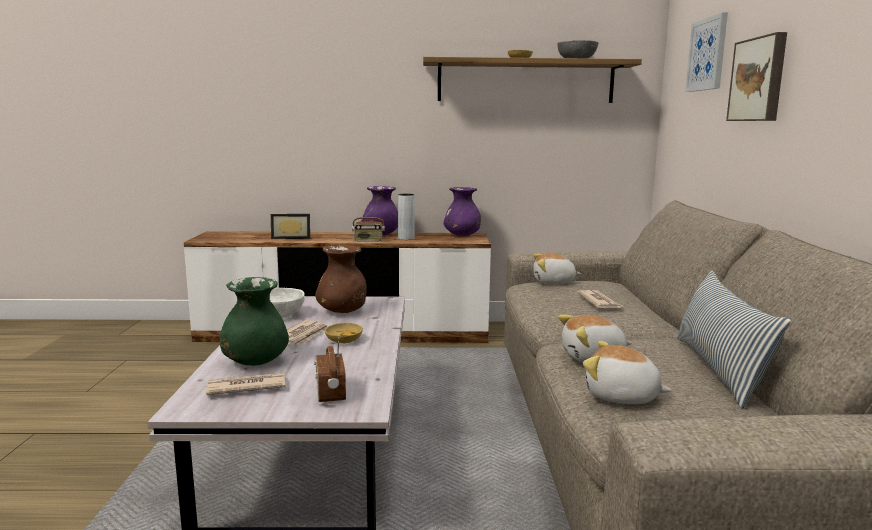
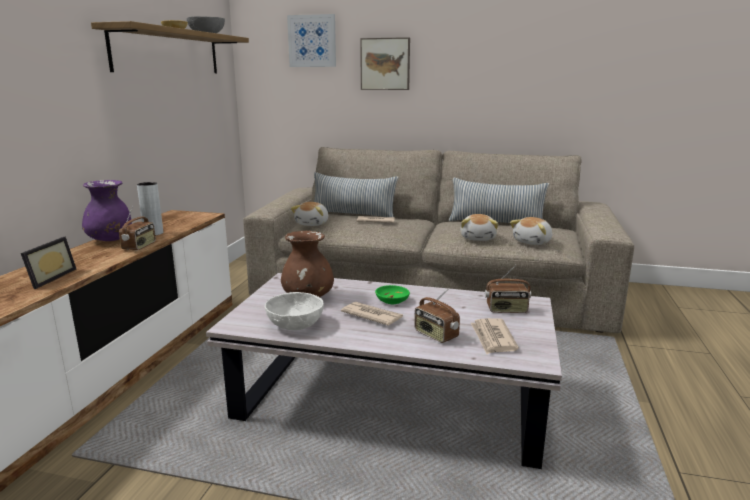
camera: 75 degrees left, 5 degrees up
green vase [219,277,289,366] -> radio [414,288,460,343]
beige bowl [325,323,363,344] -> green bowl [375,285,410,304]
purple vase [443,187,481,236] -> none
none -> pillow [314,172,399,217]

